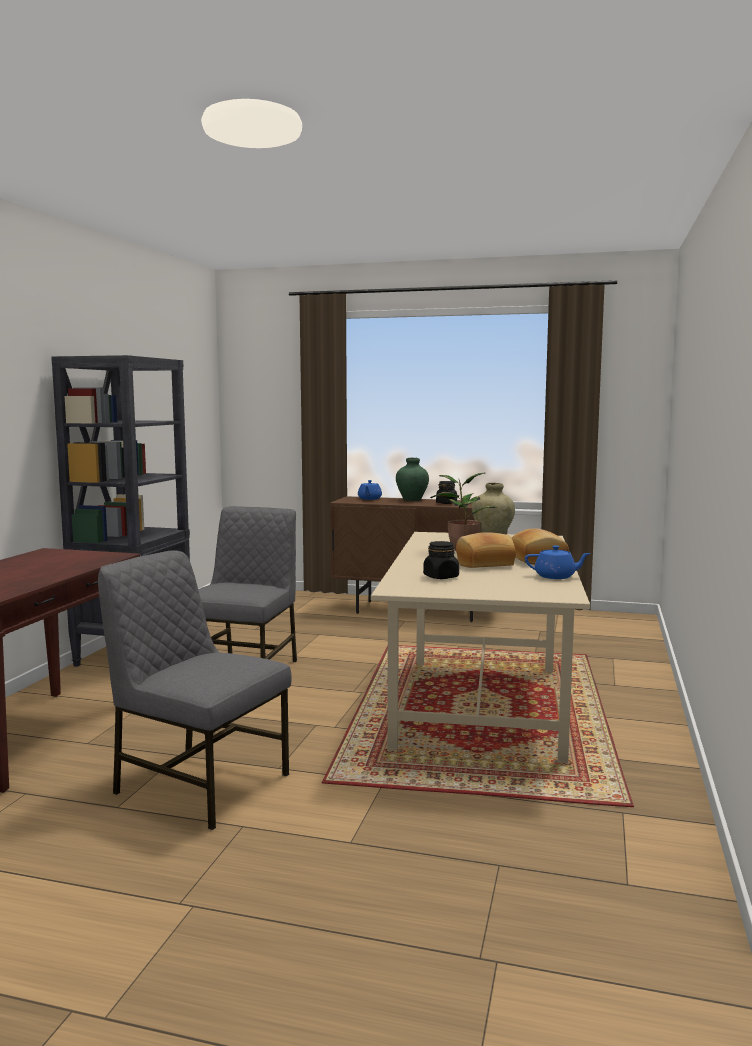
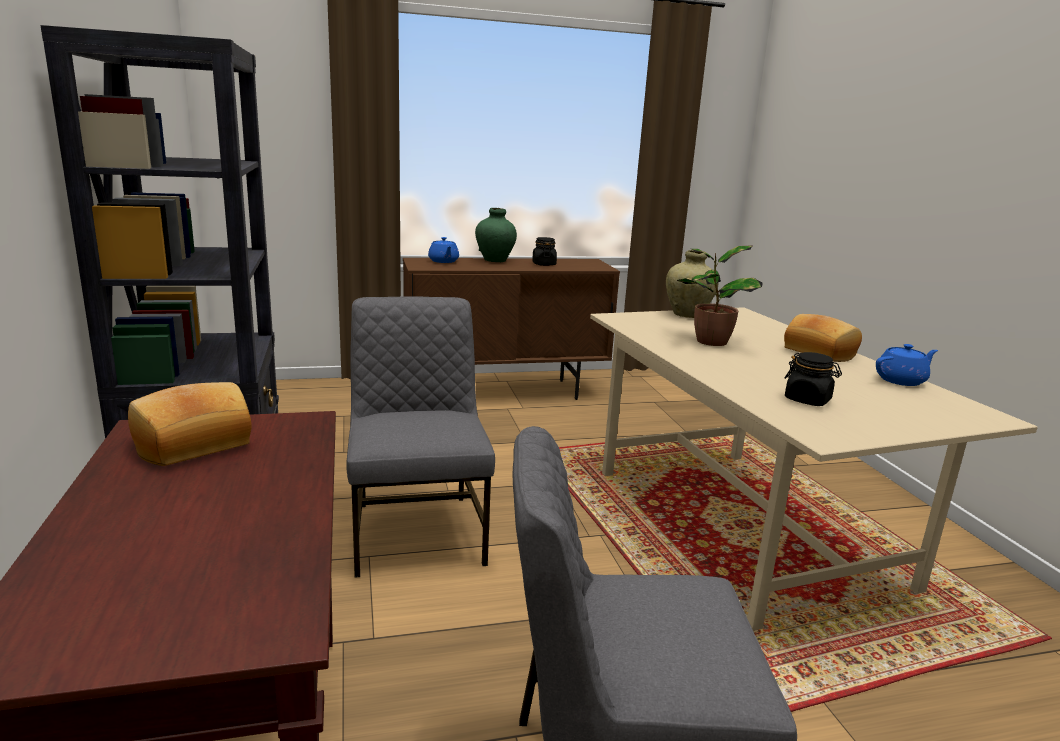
camera: 30 degrees left, 10 degrees up
bread [456,532,516,568] -> bread moved to [128,382,252,466]

